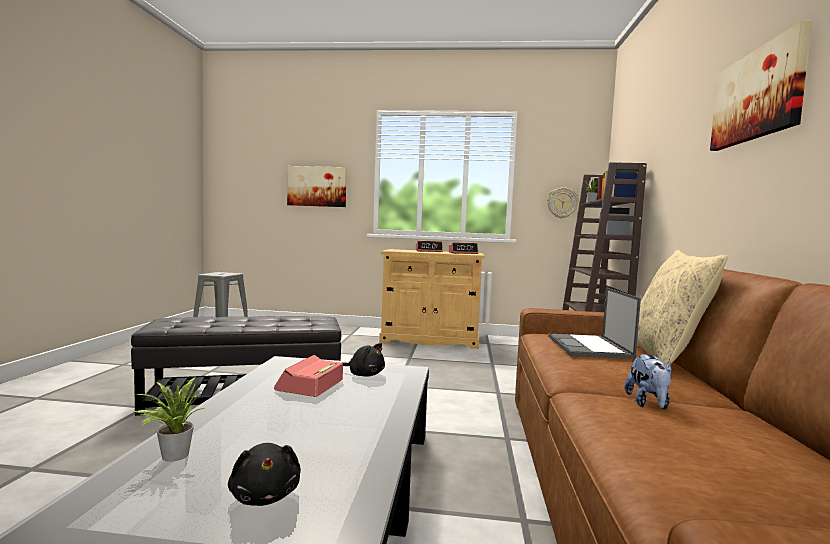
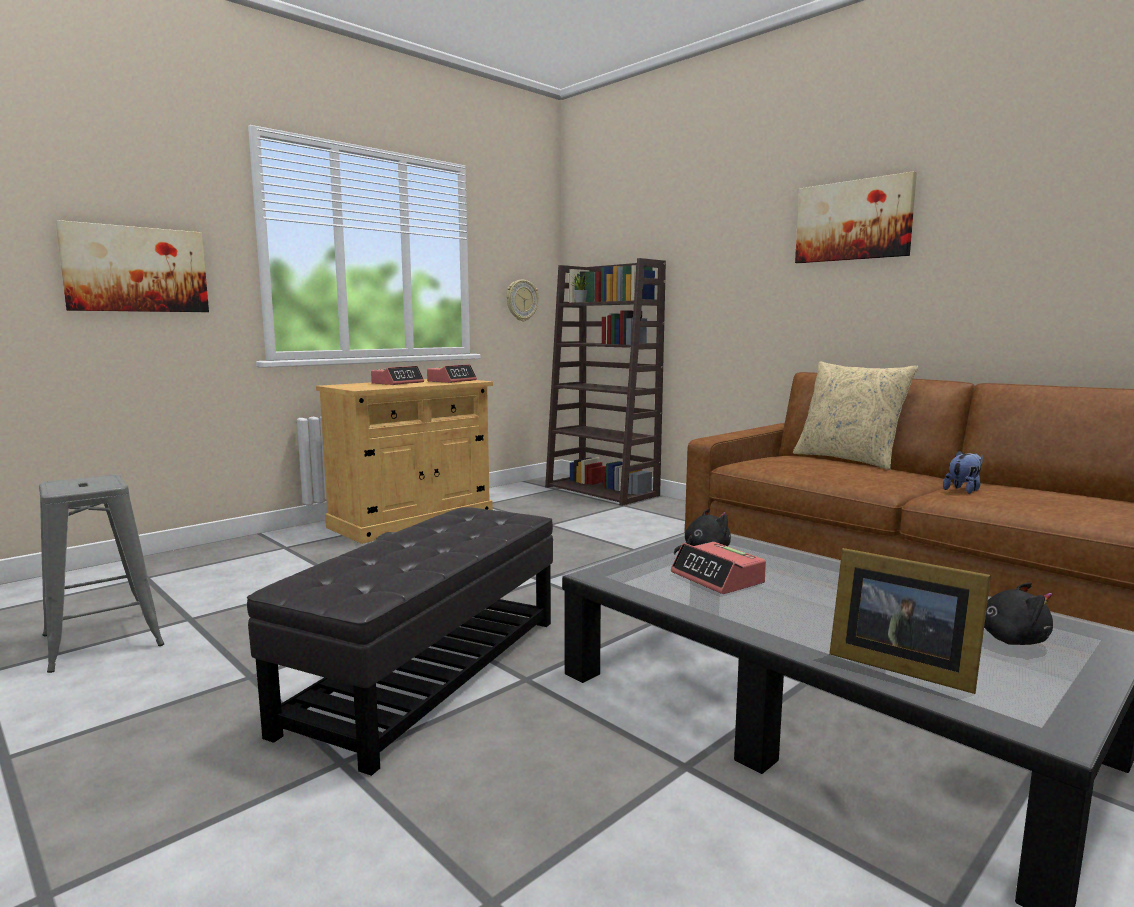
camera: 50 degrees left, 5 degrees up
potted plant [132,377,206,462] -> picture frame [829,548,991,694]
laptop [548,287,641,359] -> none
plush toy [625,354,672,409] -> plush toy turned 90 degrees counterclockwise [943,450,983,494]

